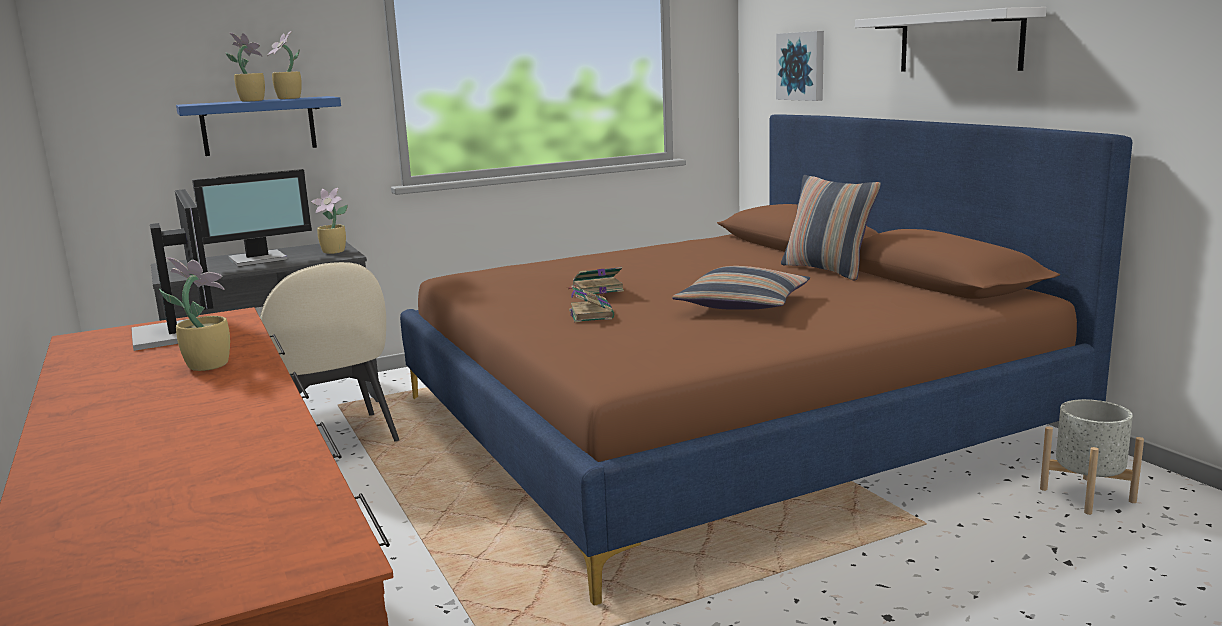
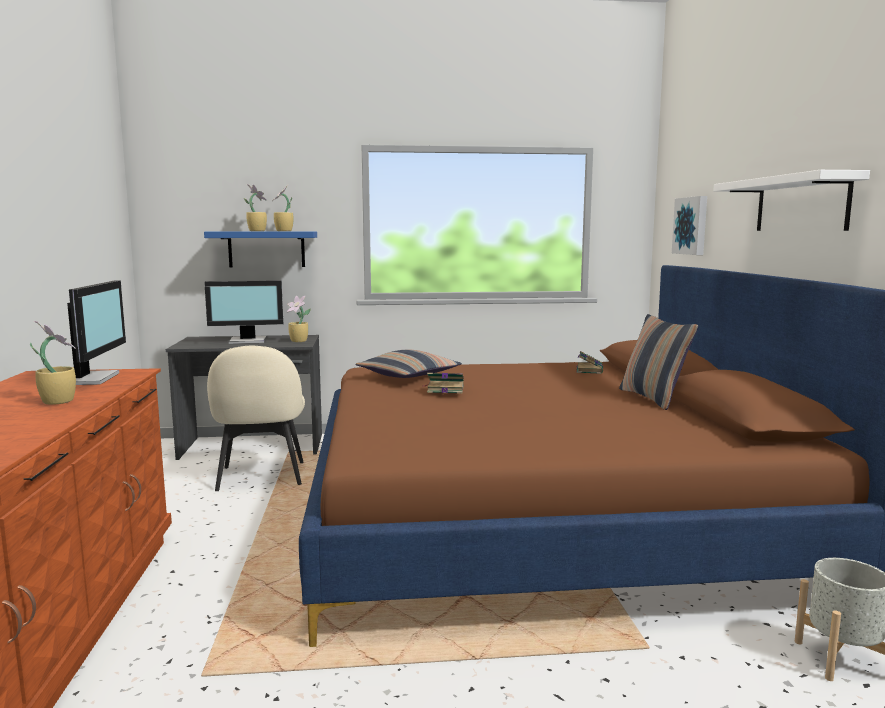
camera: 20 degrees right, 5 degrees down
book [569,285,614,322] -> book moved to [576,351,603,374]
pillow [672,266,810,310] -> pillow moved to [356,350,462,378]

